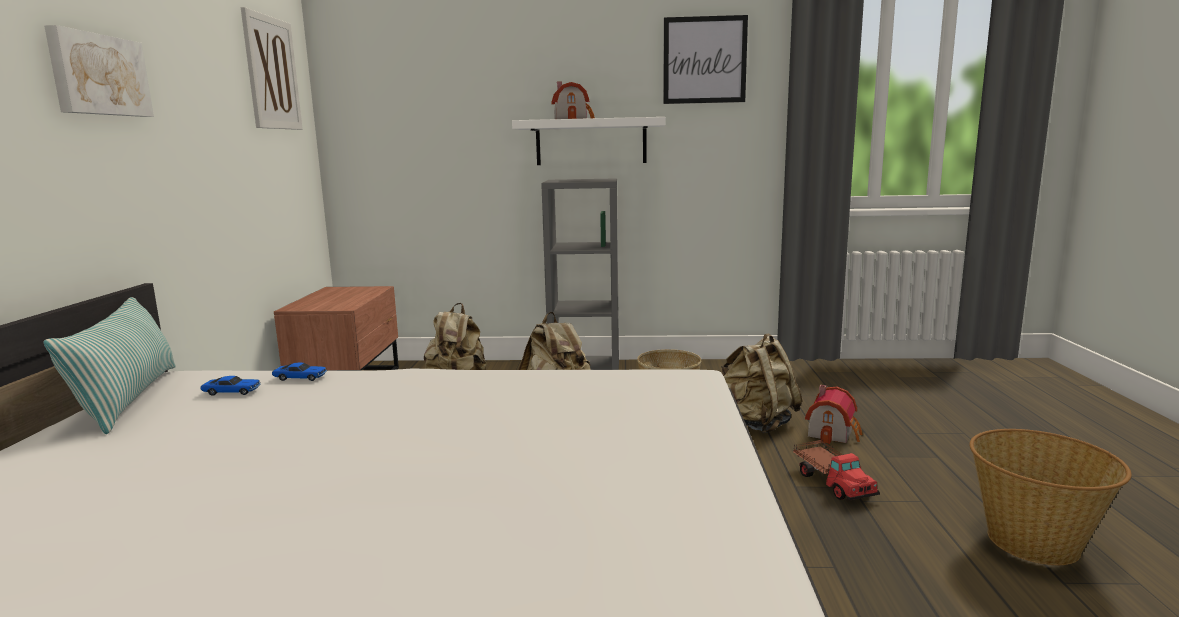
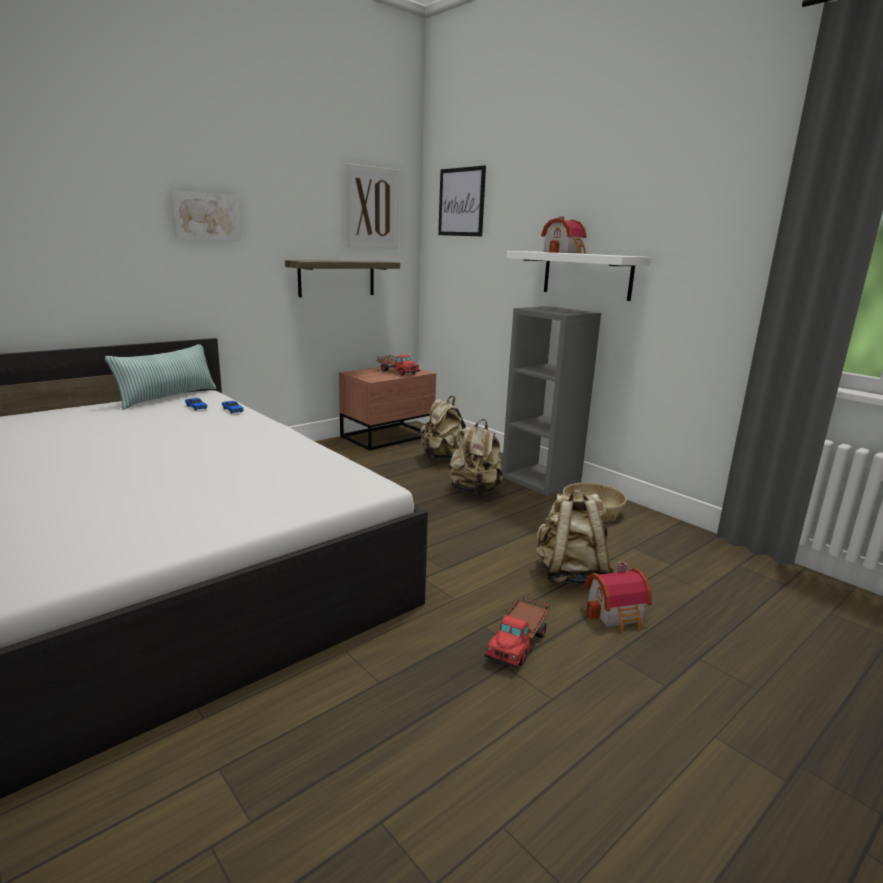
camera: 45 degrees right, 5 degrees up
picture [663,15,748,104] -> picture moved to [438,165,486,236]
basket [969,429,1132,565] -> none
none -> shelf [285,260,400,297]
none -> toy truck [377,354,420,376]

